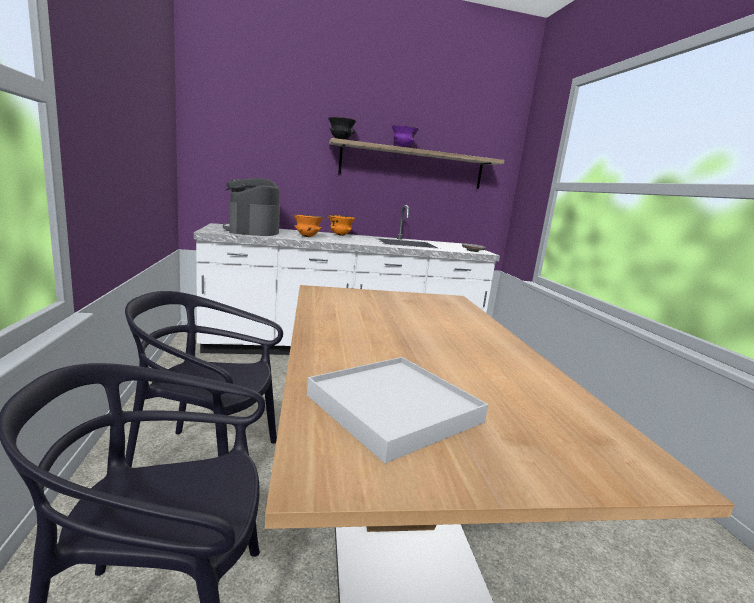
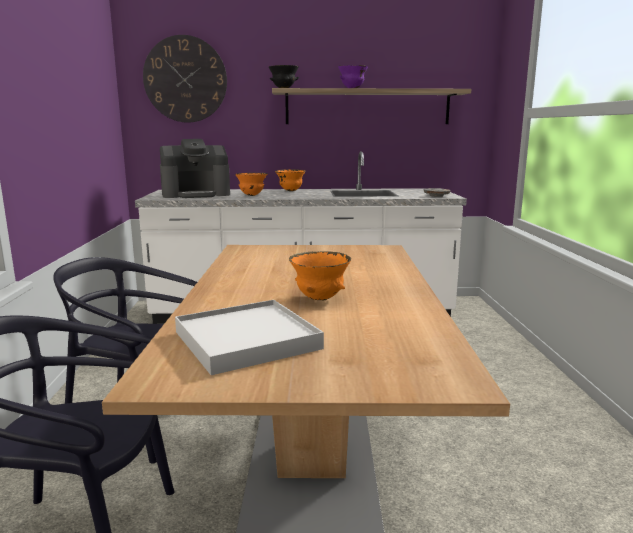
camera: 10 degrees right, 0 degrees up
coffee machine [223,178,280,236] -> coffee machine turned 105 degrees counterclockwise [160,139,230,198]
none -> wall clock [143,35,227,123]
none -> orange bowl [289,251,351,300]

